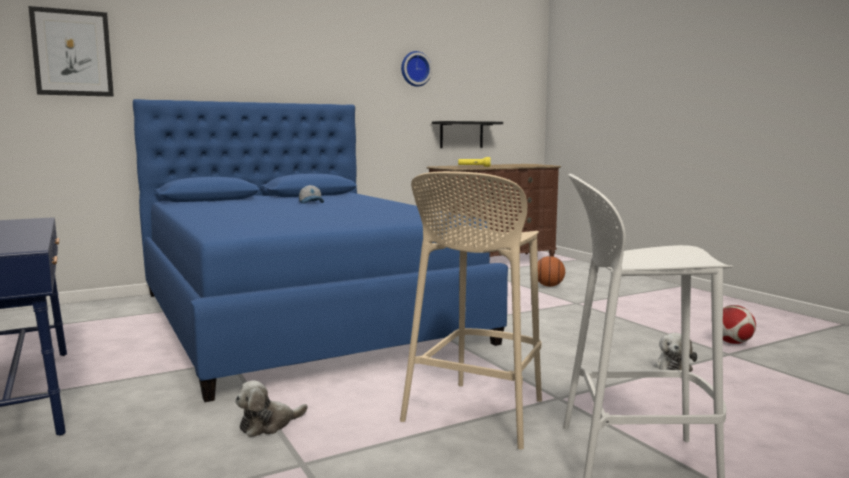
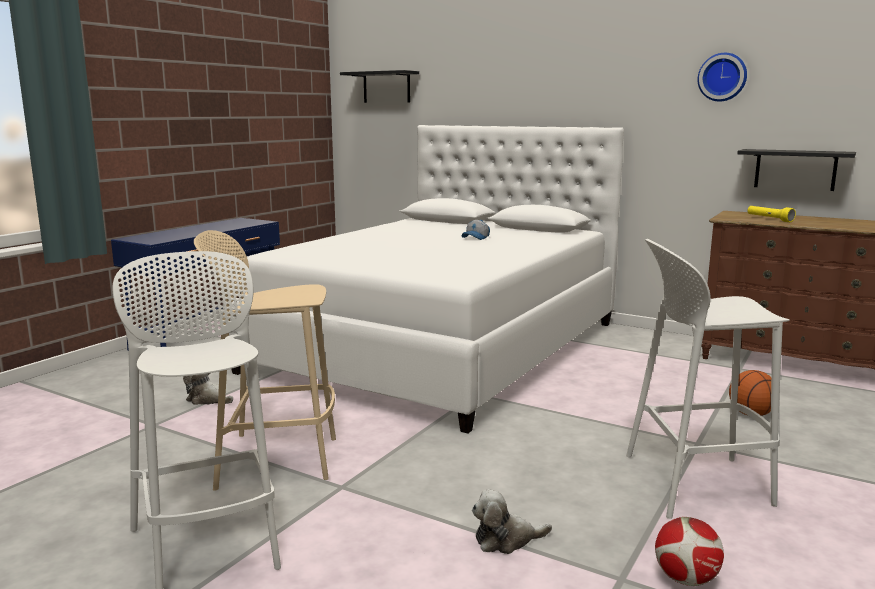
camera: 60 degrees right, 5 degrees up
picture [28,6,114,97] -> black shelf [340,70,419,103]
blue bed [133,99,508,402] -> white bed [223,125,624,433]
none -> white stool [626,239,790,519]

